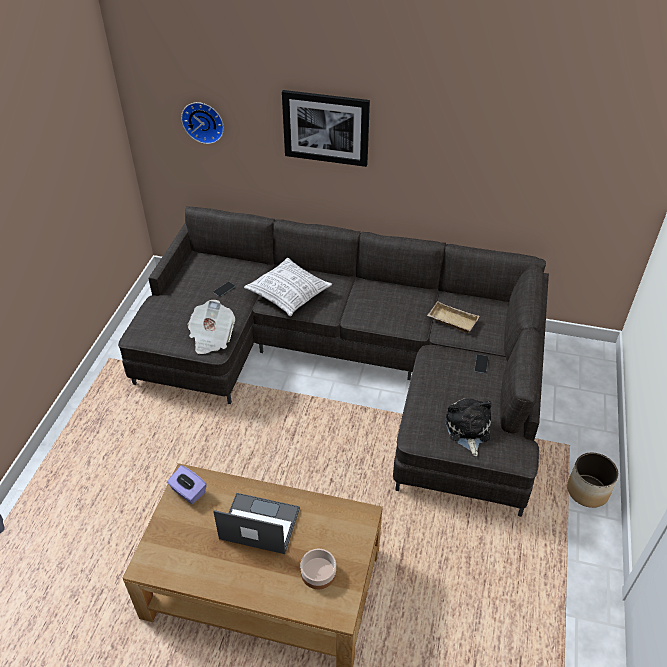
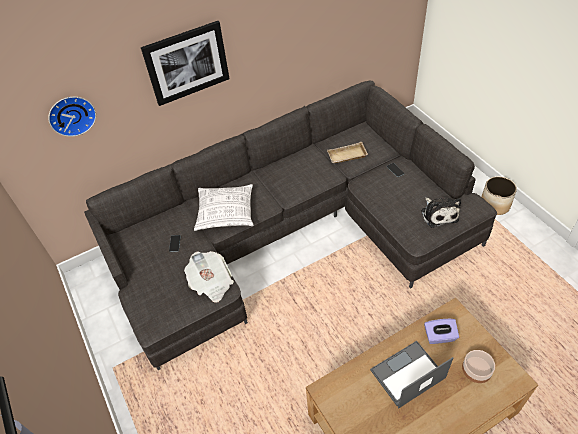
camera: 40 degrees left, 5 degrees up
purple tissue box [167,465,207,504] -> purple tissue box moved to [424,319,459,344]
plush toy [446,398,492,456] -> plush toy turned 150 degrees counterclockwise [421,197,461,228]

